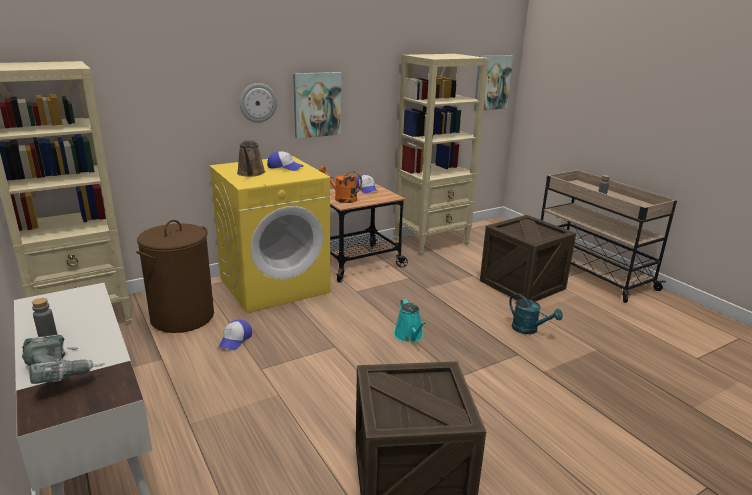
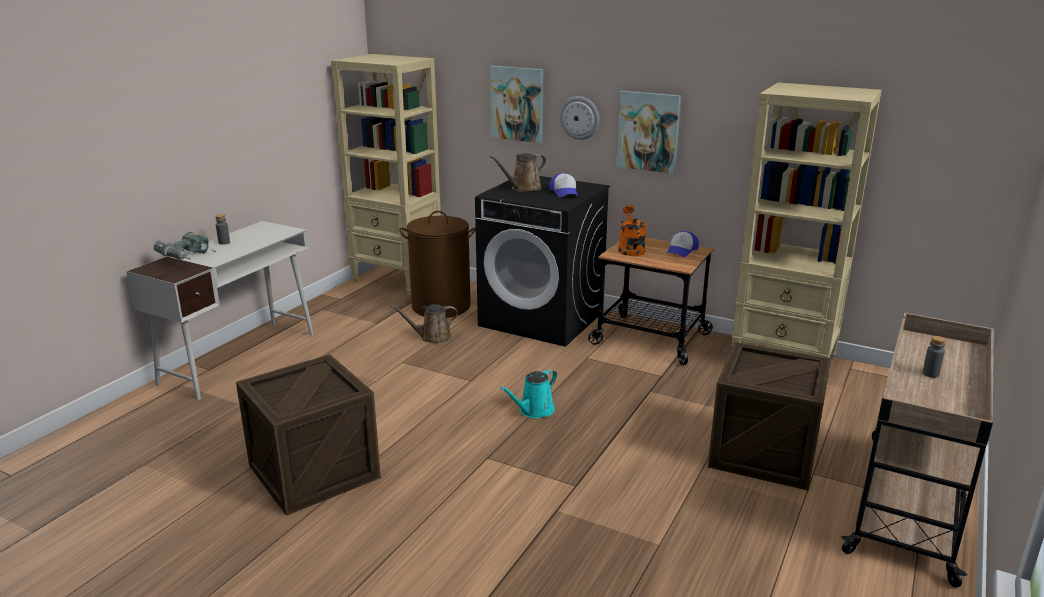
camera: 60 degrees right, 0 degrees up
yellow washing machine [209,156,331,313] -> black washing machine [475,176,610,347]
cap [218,320,252,350] -> brown watering can [391,304,458,343]
picture [474,55,514,111] -> picture moved to [490,65,543,143]
turquoise watering can [509,293,563,334] -> none

